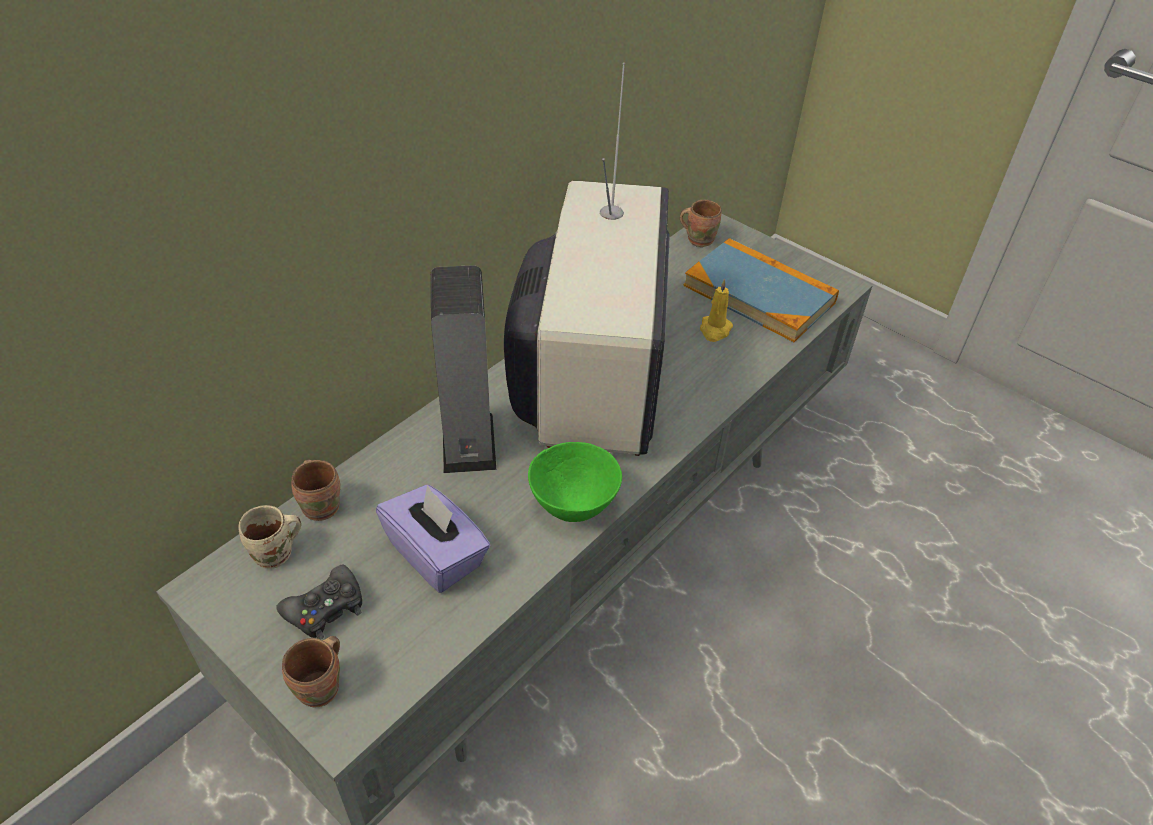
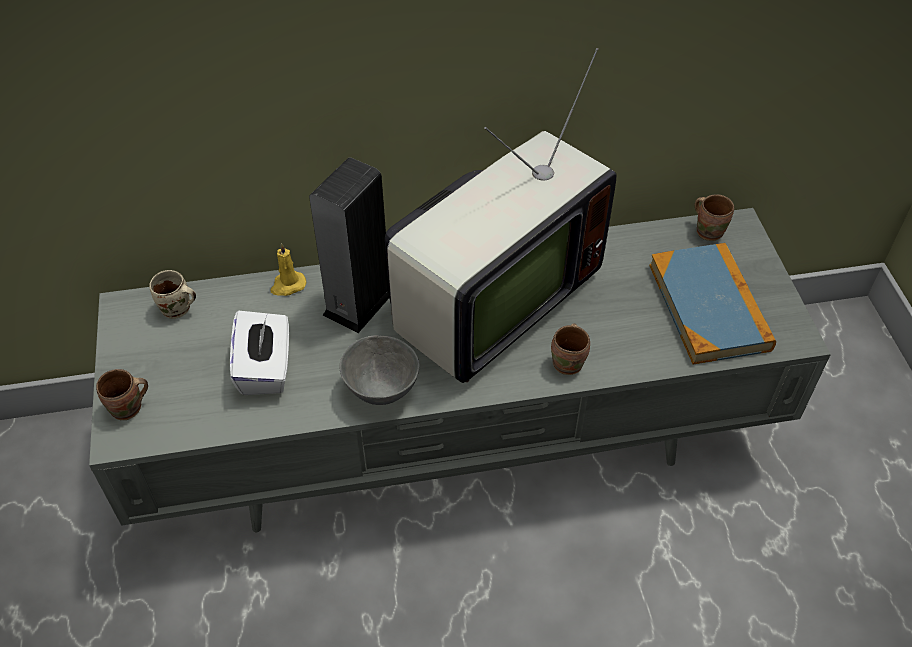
camera: 40 degrees right, 5 degrees up
black game controller [276,565,362,640] -> none
brown mug [291,460,340,521] -> brown mug moved to [551,323,590,375]
purple tissue box [376,485,490,593] -> white tissue box [230,311,289,395]
green bowl [528,442,622,522] -> grey bowl [340,335,420,405]
yellow candle [700,279,733,342] -> yellow candle moved to [270,243,306,296]

